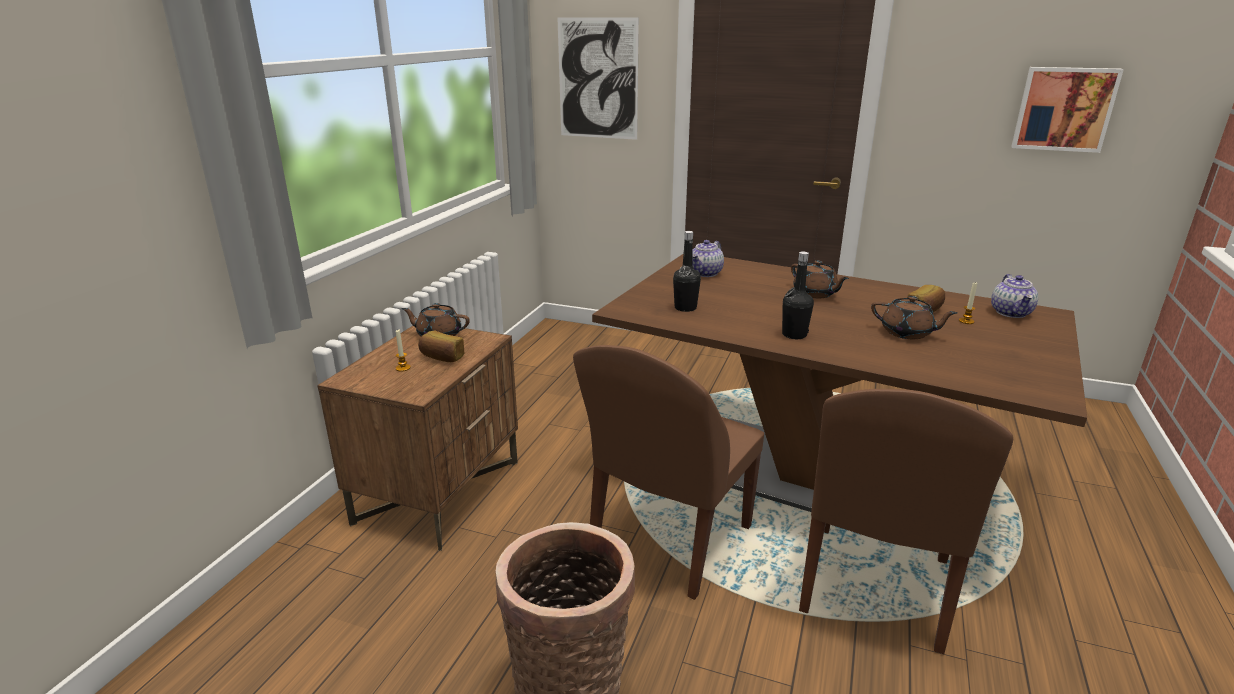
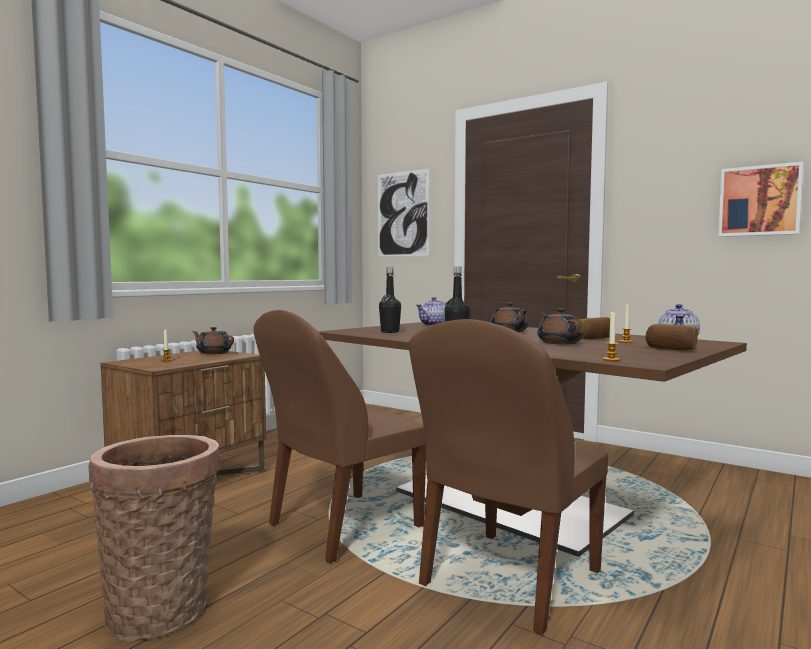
camera: 15 degrees right, 20 degrees down
bread [418,330,464,362] -> bread moved to [645,324,698,351]
brown teapot [871,296,958,339] -> brown teapot turned 150 degrees counterclockwise [537,308,584,345]
none -> candle [603,312,620,361]

